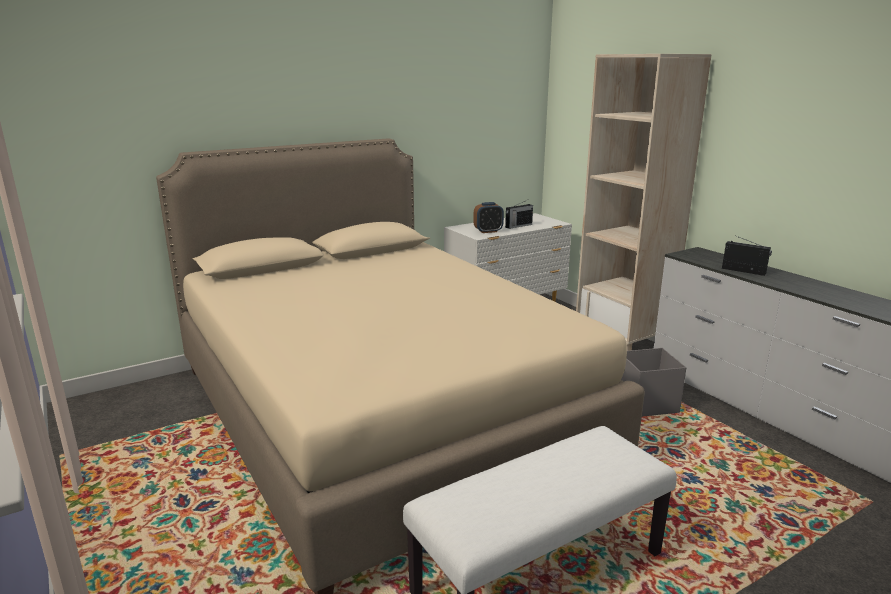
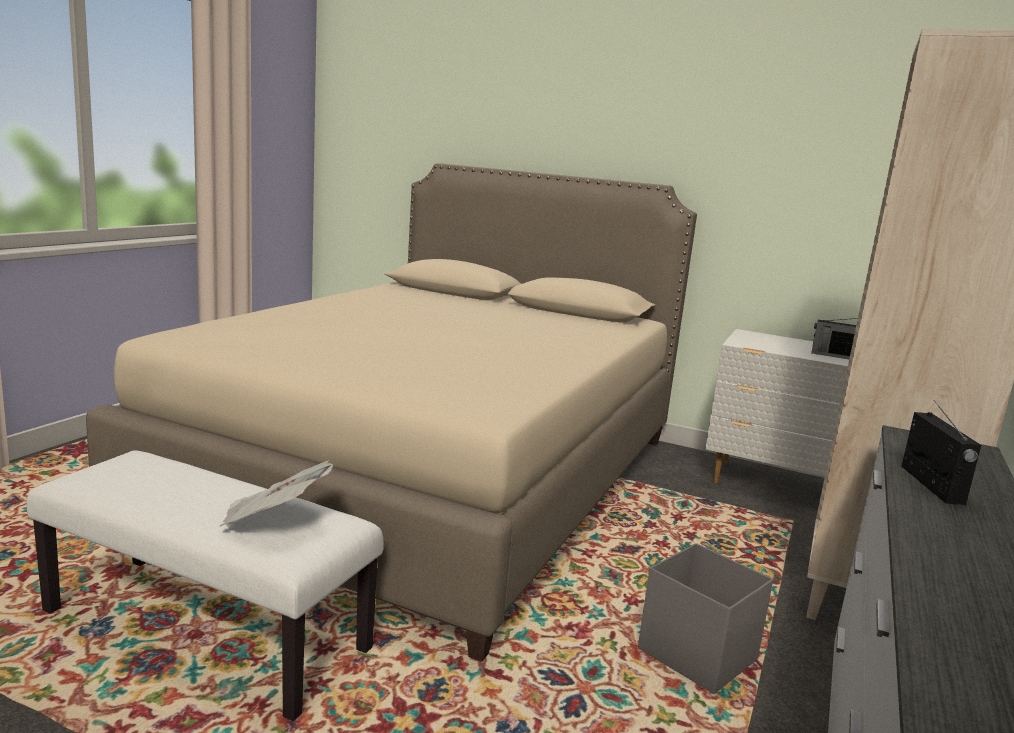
camera: 55 degrees right, 5 degrees down
alarm clock [473,202,504,233] -> none
none -> newspaper [219,460,333,527]

